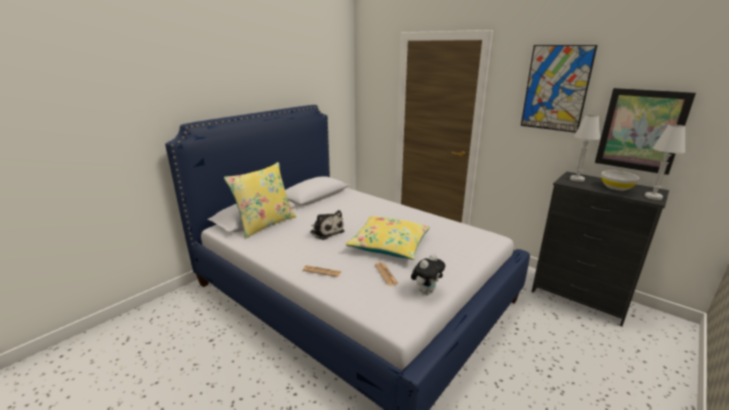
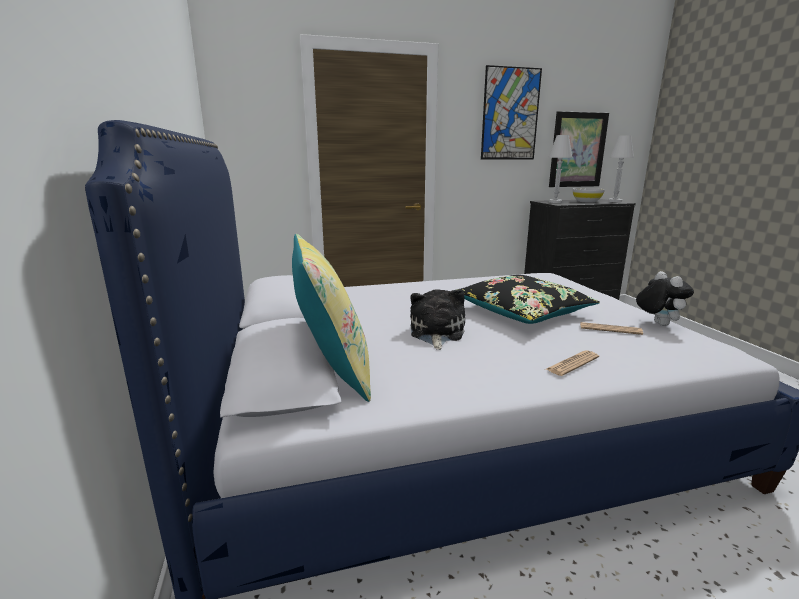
camera: 55 degrees left, 5 degrees down
plush toy [310,210,344,240] -> plush toy turned 75 degrees counterclockwise [410,289,465,350]
yellow pillow [345,216,430,260] -> black pillow [456,275,600,324]

